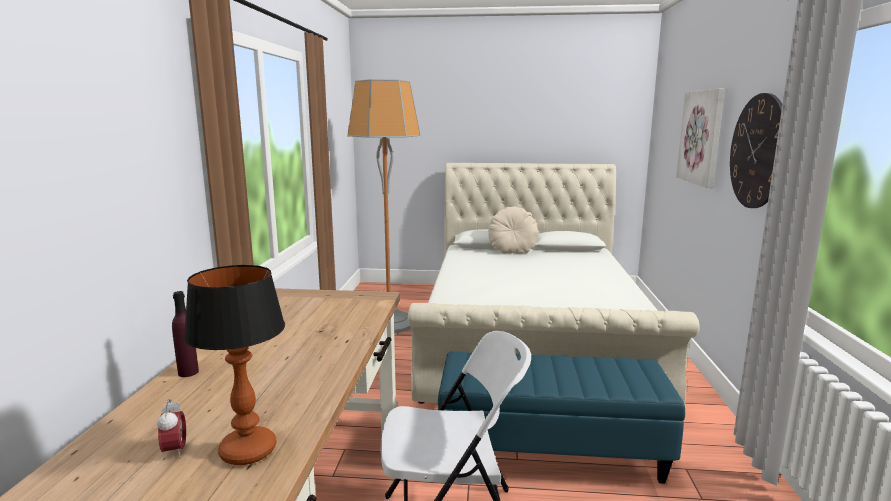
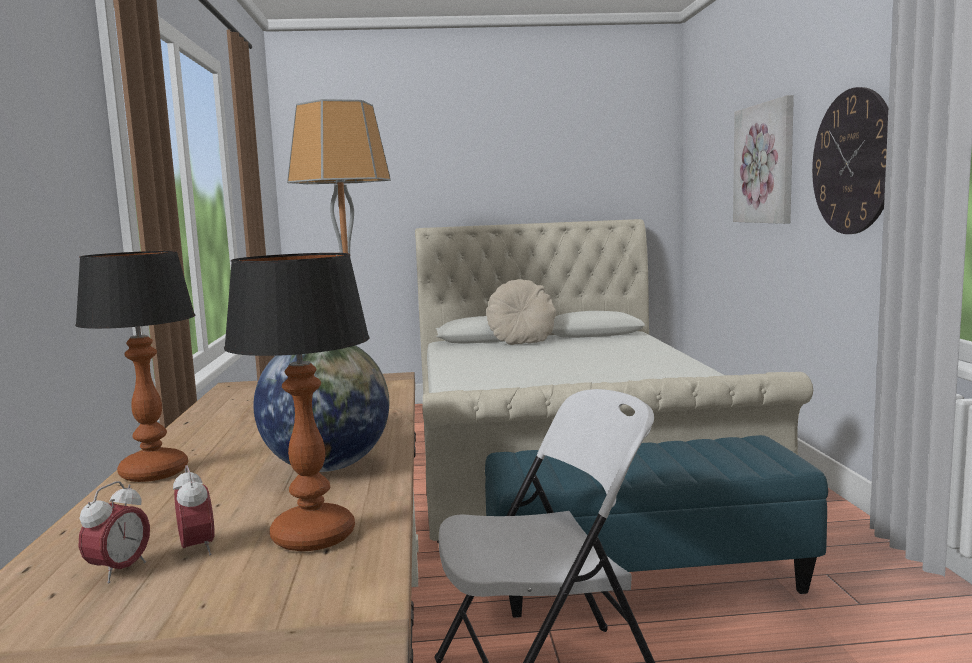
camera: 10 degrees left, 5 degrees down
purple bottle [172,291,199,377] -> table lamp [75,251,195,482]
none -> alarm clock [78,481,150,584]
none -> globe [253,345,389,472]

